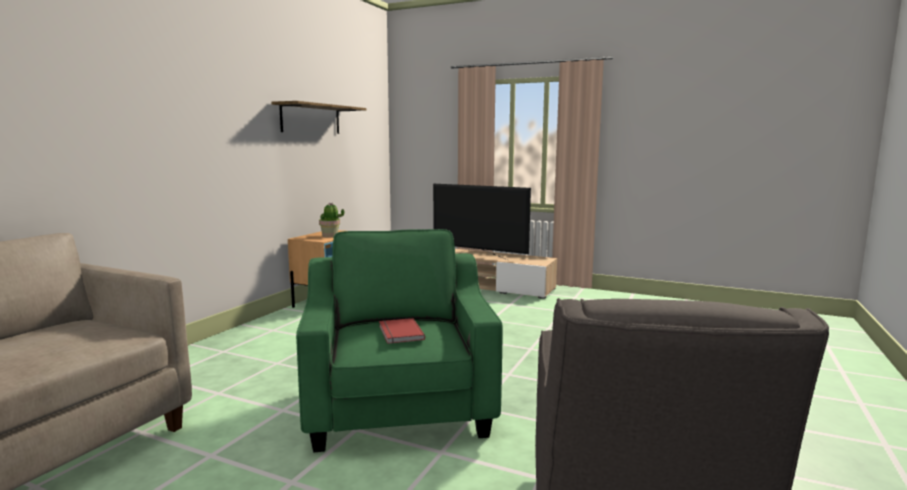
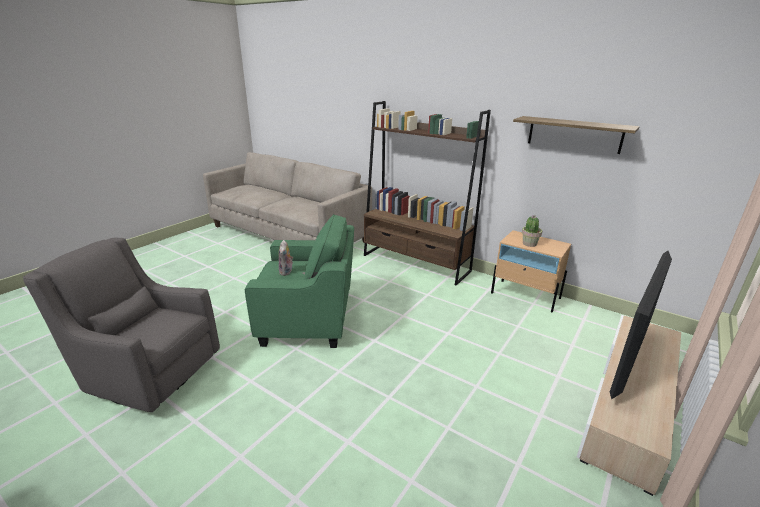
camera: 100 degrees right, 15 degrees up
red book [379,318,425,344] -> plush toy [279,240,293,276]
none -> brown bookcase [364,101,491,286]

